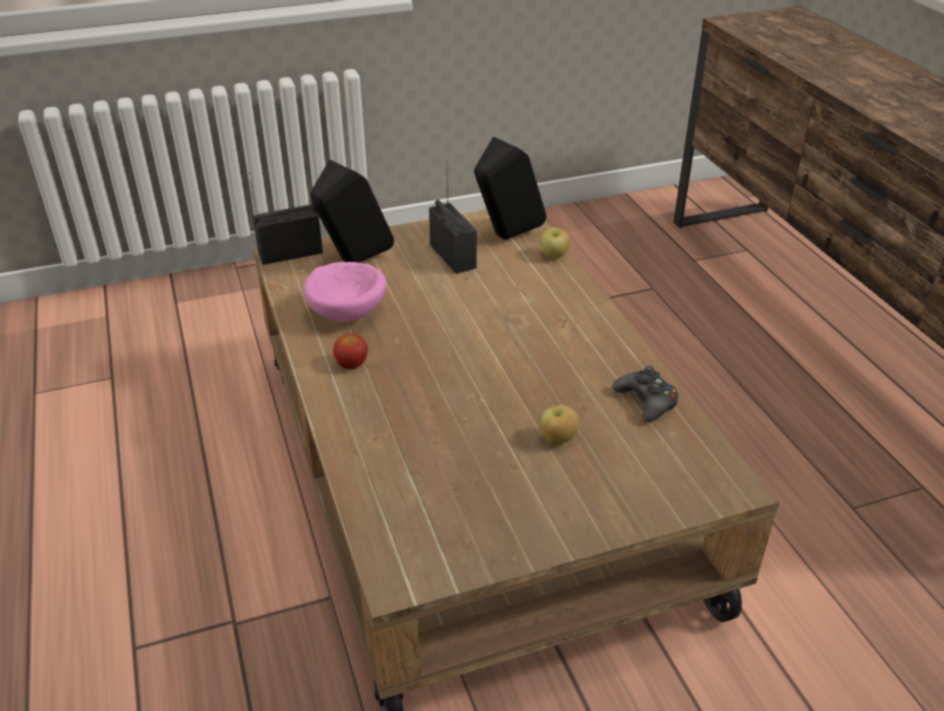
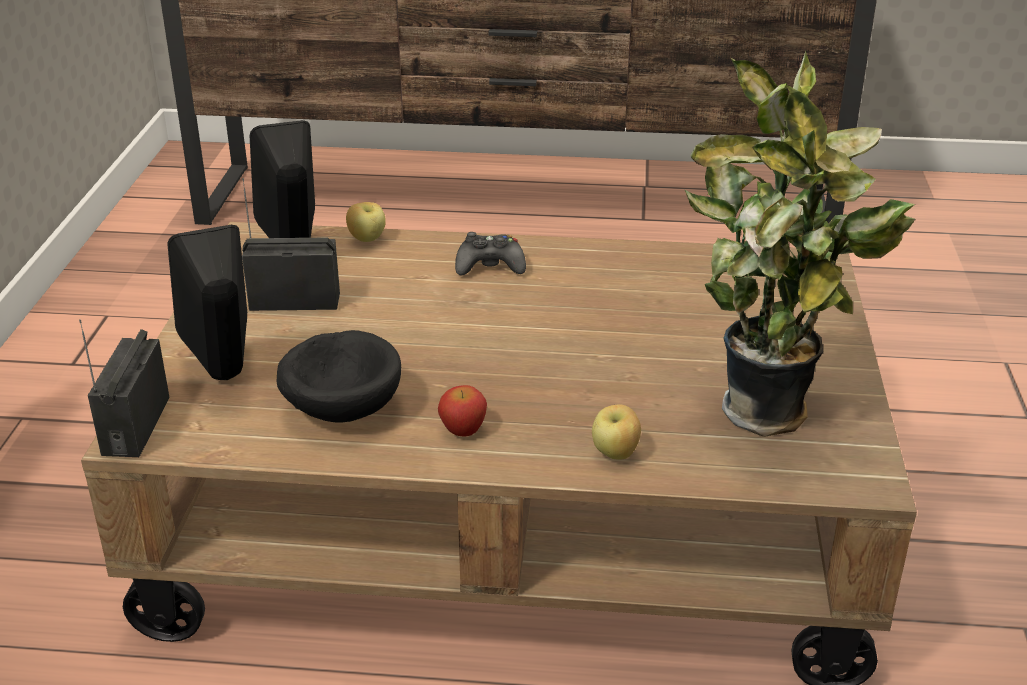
camera: 65 degrees left, 5 degrees down
pink bowl [303,262,386,322] -> black bowl [277,330,401,423]
apple [540,405,579,445] -> apple moved to [592,405,641,460]
black game controller [613,366,678,423] -> black game controller moved to [455,232,526,275]
none -> potted plant [685,50,916,437]

